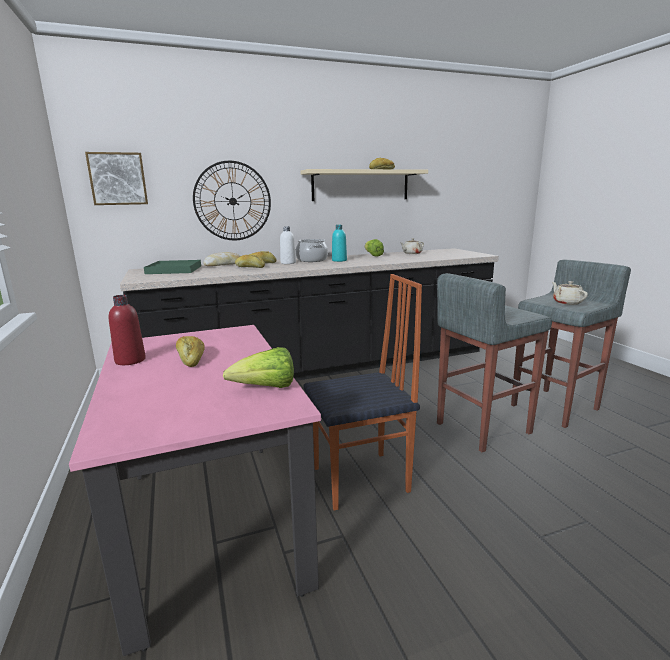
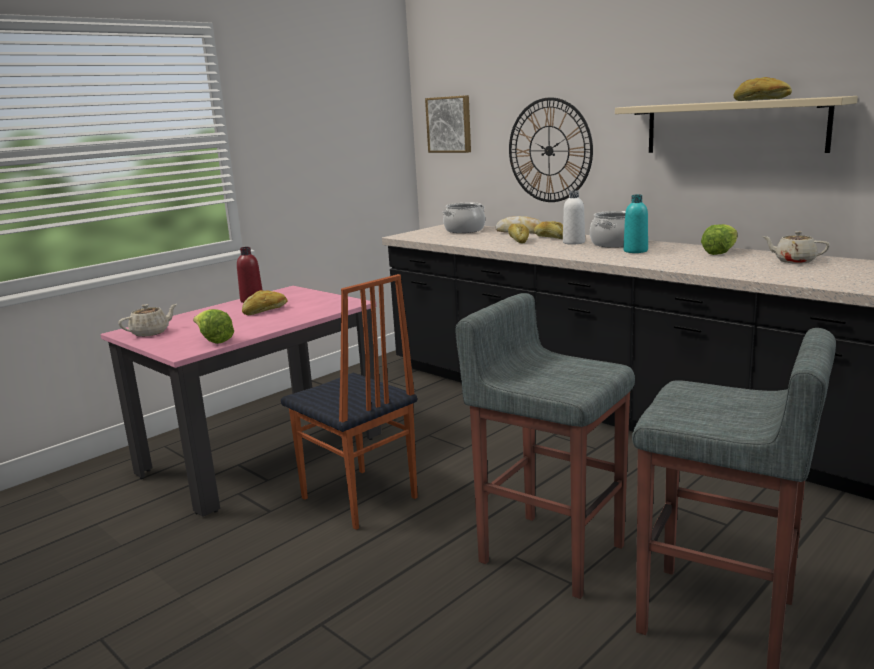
camera: 65 degrees right, 0 degrees up
green tray [144,260,201,274] -> cooking pot [443,203,485,233]
beige teapot [552,281,588,305] -> beige teapot moved to [118,304,177,337]

